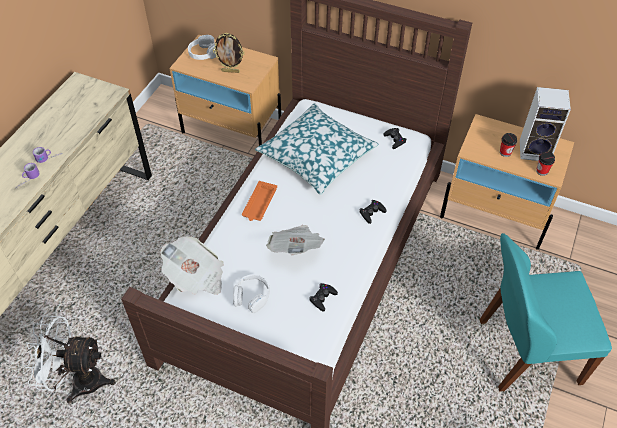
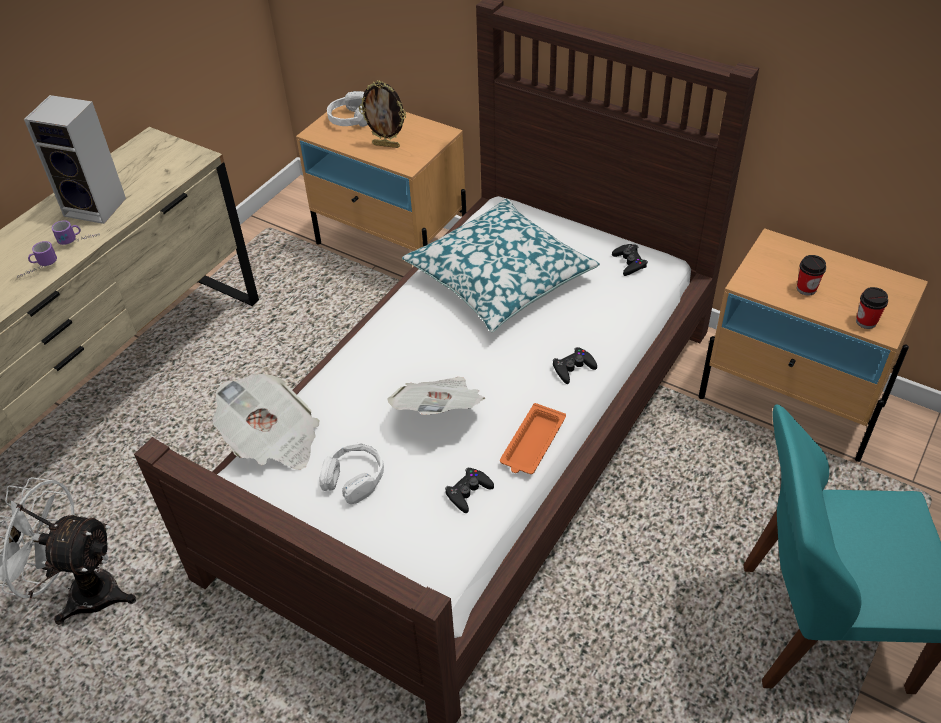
camera: 10 degrees right, 5 degrees down
orange tray [242,181,277,221] -> orange tray moved to [500,403,566,474]
speaker [520,87,571,161] -> speaker moved to [24,95,126,224]

